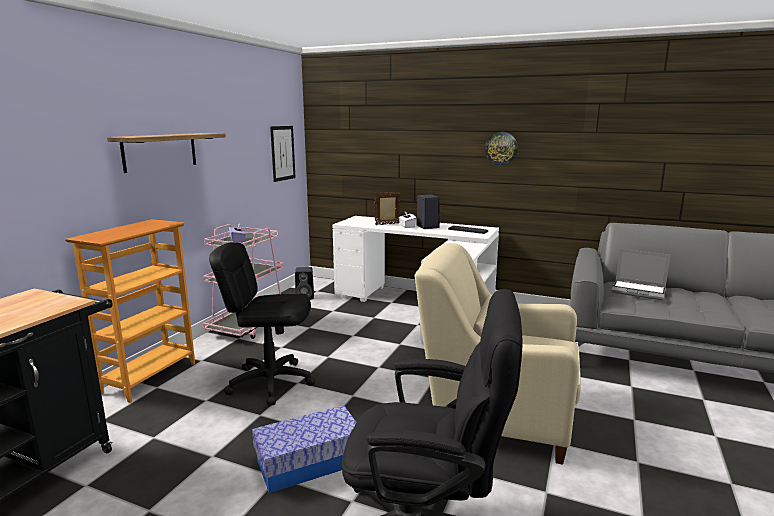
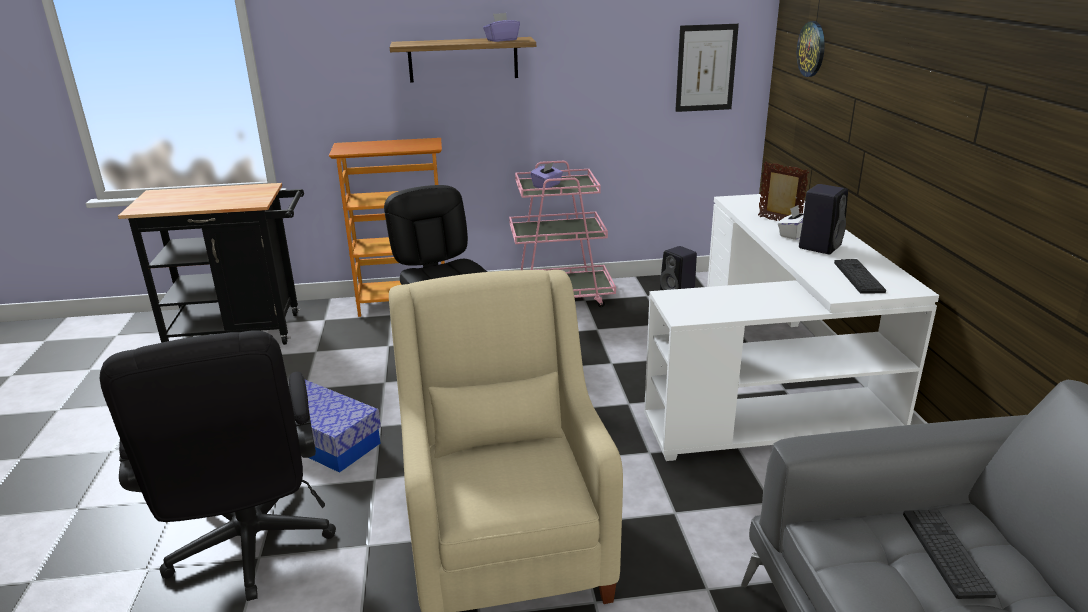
camera: 60 degrees right, 10 degrees up
wall clock [484,132,518,165] -> wall clock moved to [797,21,825,77]
laptop [611,249,671,300] -> keyboard [903,509,997,599]
none -> purple tissue box [483,13,520,42]

